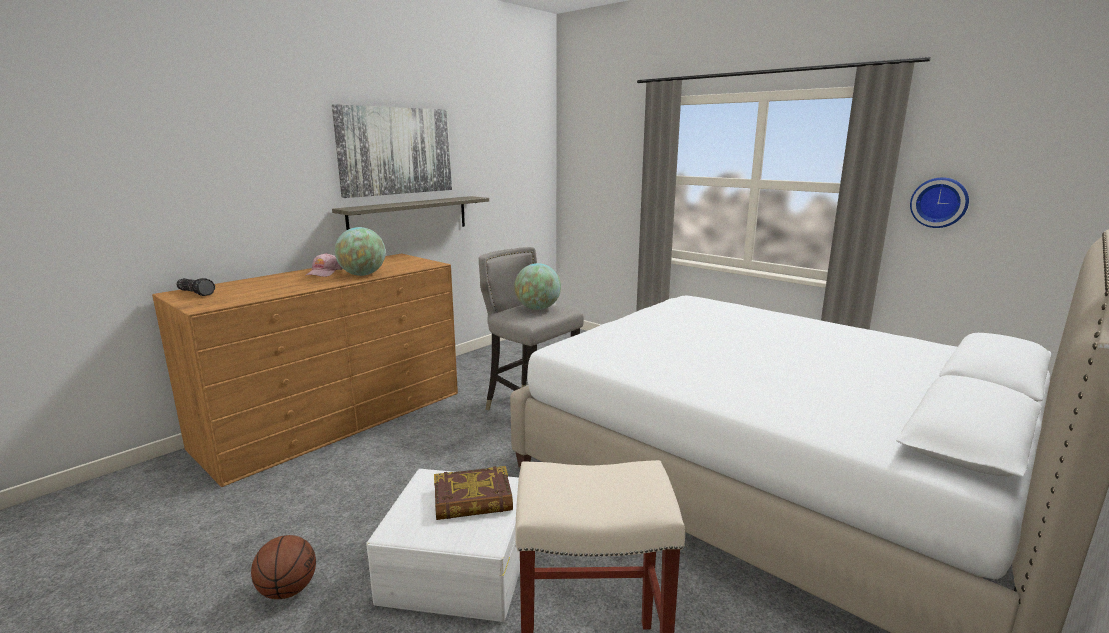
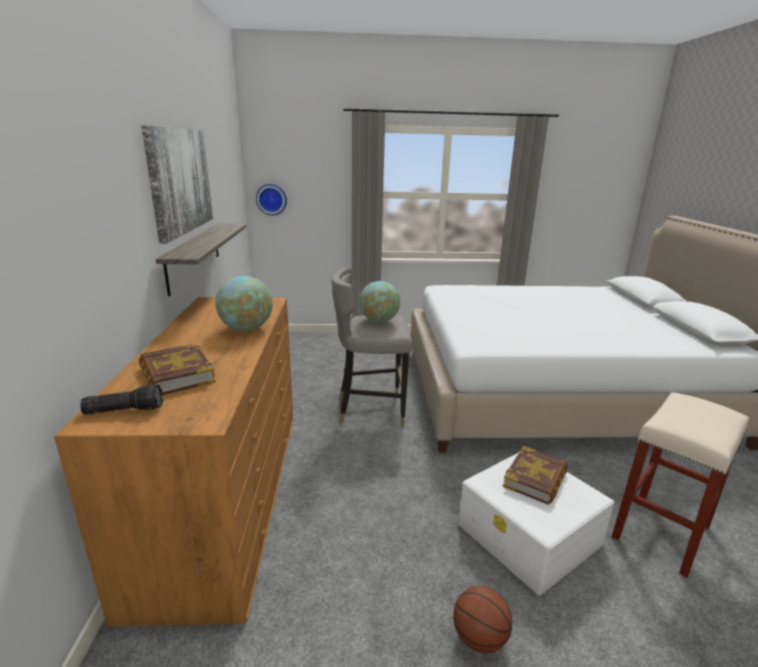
camera: 45 degrees left, 5 degrees up
pink cap [306,253,343,277] -> none
wall clock [910,177,969,228] -> wall clock moved to [256,184,287,216]
none -> book [139,343,216,395]

